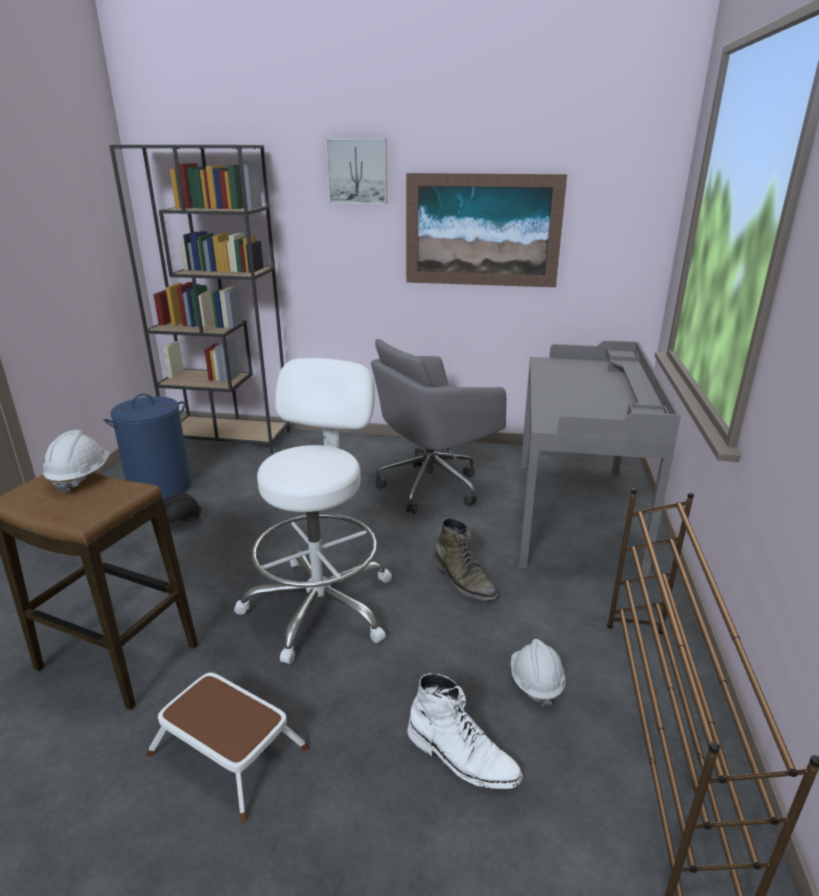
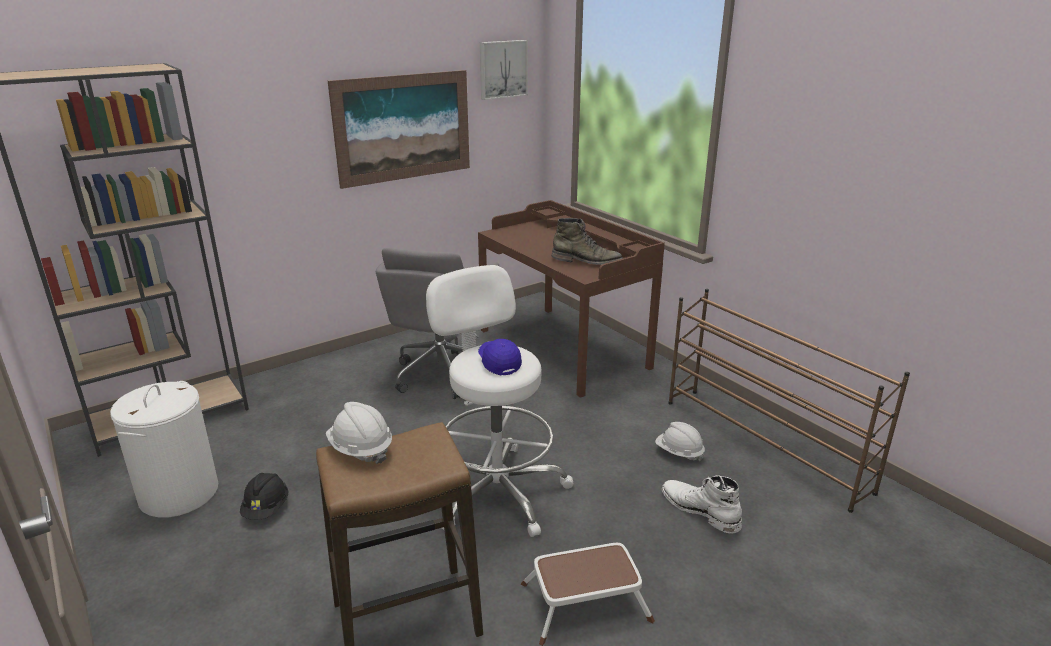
camera: 45 degrees left, 0 degrees up
blue laundry basket [104,394,191,501] -> white laundry basket [110,381,218,518]
picture [326,138,387,204] -> picture moved to [480,40,528,100]
white boot [407,674,523,789] -> white boot turned 120 degrees counterclockwise [662,475,742,533]
green boot [433,518,498,601] -> green boot moved to [552,218,623,265]
grey desk [519,340,681,581] -> brown desk [478,200,665,398]
none -> blue cap [478,339,522,376]

